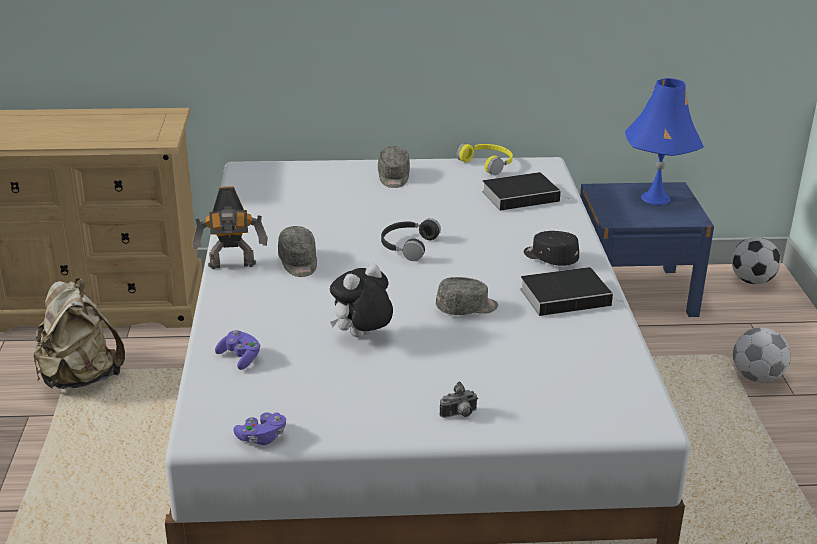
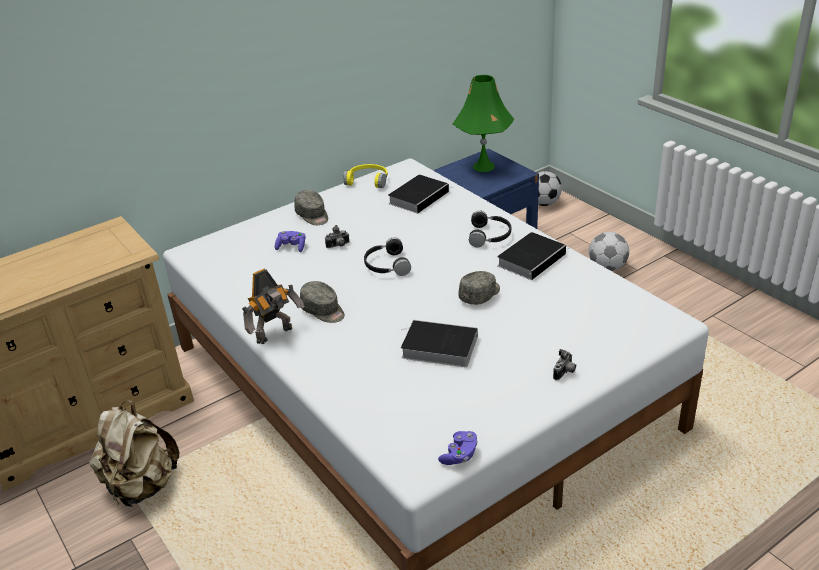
camera: 30 degrees left, 5 degrees up
purple game controller [215,330,261,370] -> purple game controller moved to [275,231,306,252]
plush toy [330,264,393,337] -> book [401,320,478,367]
black cap [524,231,579,266] -> black headphones [469,210,511,248]
blue table lamp [625,78,704,205] -> green table lamp [453,75,514,172]
none -> camera [325,225,349,248]

